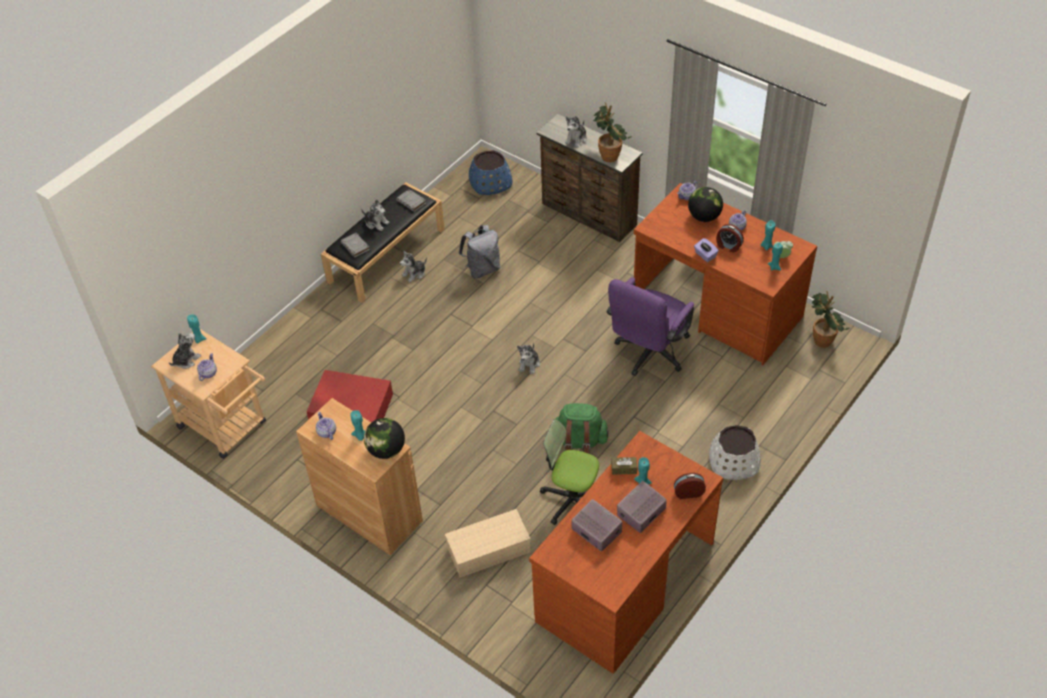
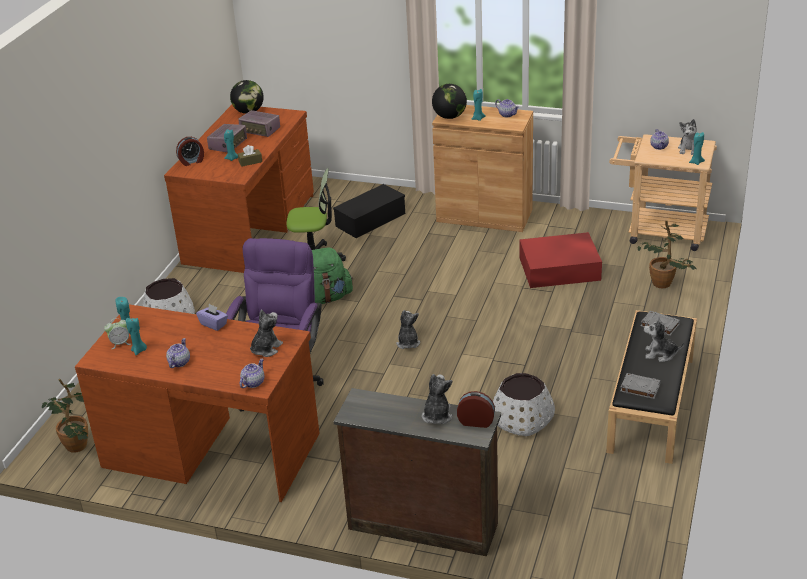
camera: 160 degrees right, 15 degrees down
plush toy [400,251,427,282] -> plush toy moved to [250,309,283,357]
beige storage box [445,509,531,578] -> black storage box [333,184,405,238]
grey backpack [459,225,500,279] -> white planter [493,373,555,436]
blue planter [469,150,513,195] -> none
potted plant [593,102,632,162] -> potted plant moved to [638,220,696,288]
globe [688,187,723,222] -> globe moved to [230,80,264,114]
alarm clock [716,224,744,253] -> alarm clock moved to [457,391,495,428]

